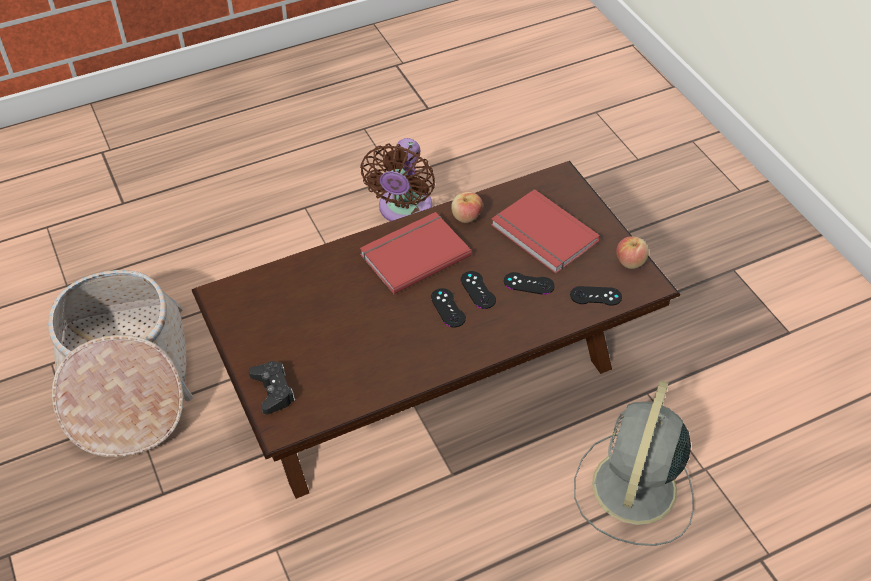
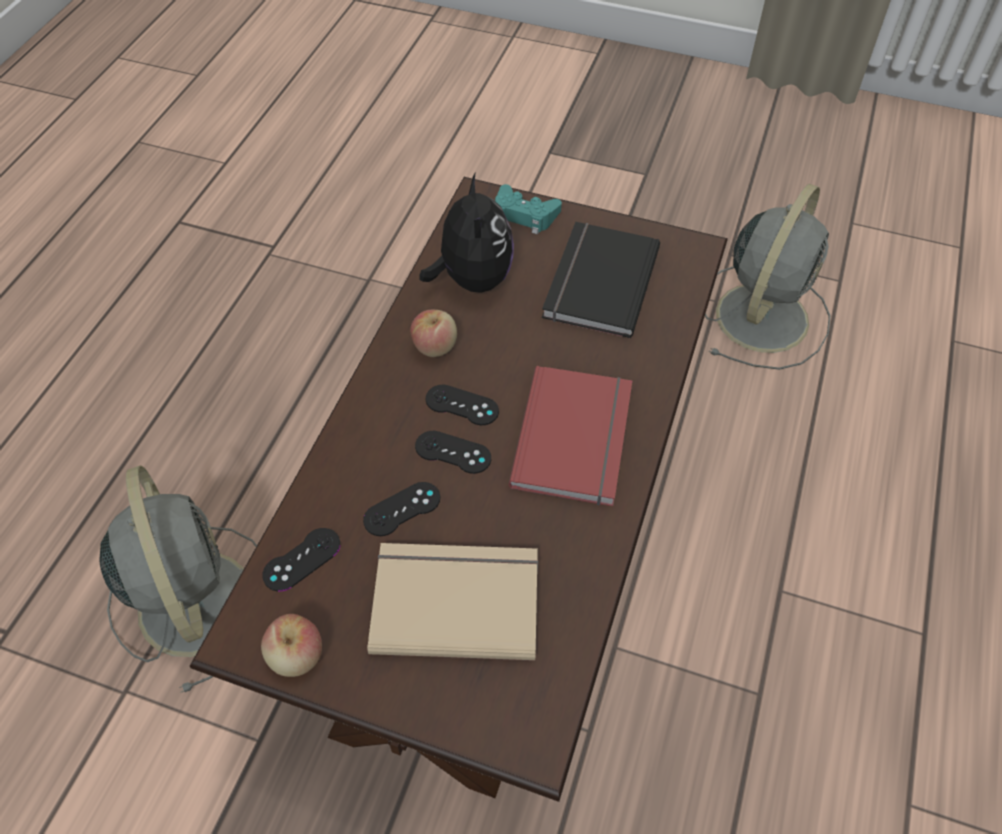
camera: 135 degrees right, 5 degrees up
basket [48,270,193,457] -> grey fan [705,184,830,370]
black game controller [249,361,295,415] -> turquoise game controller [495,184,562,235]
brown fan [360,138,435,221] -> none
apple [451,191,483,223] -> apple moved to [410,310,457,357]
red book [491,189,600,274] -> beige book [367,543,538,661]
none -> plush toy [420,174,514,293]
none -> black book [542,222,660,339]

